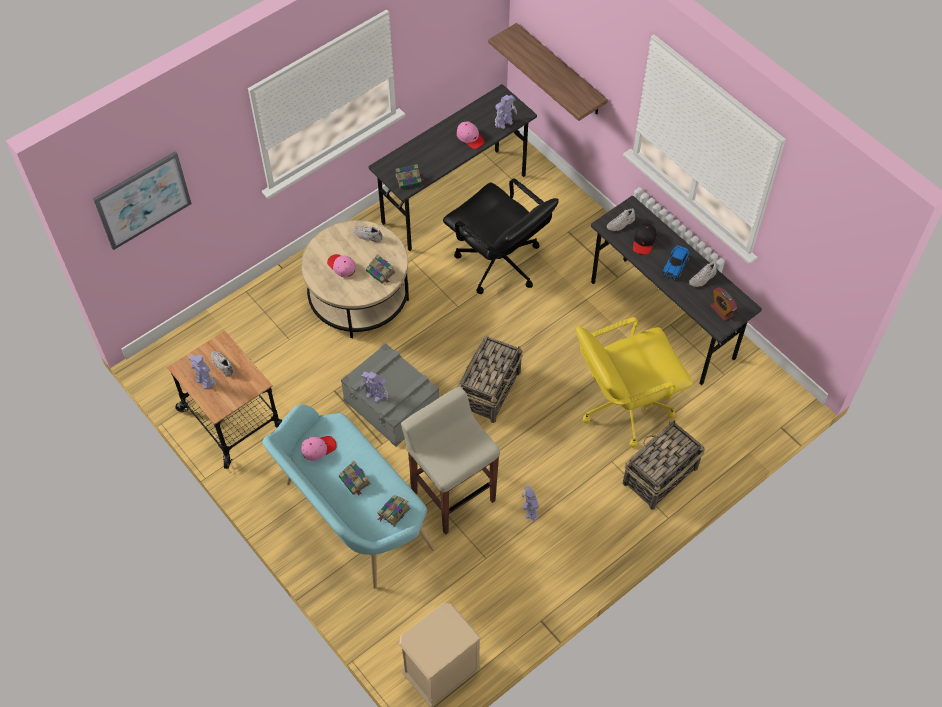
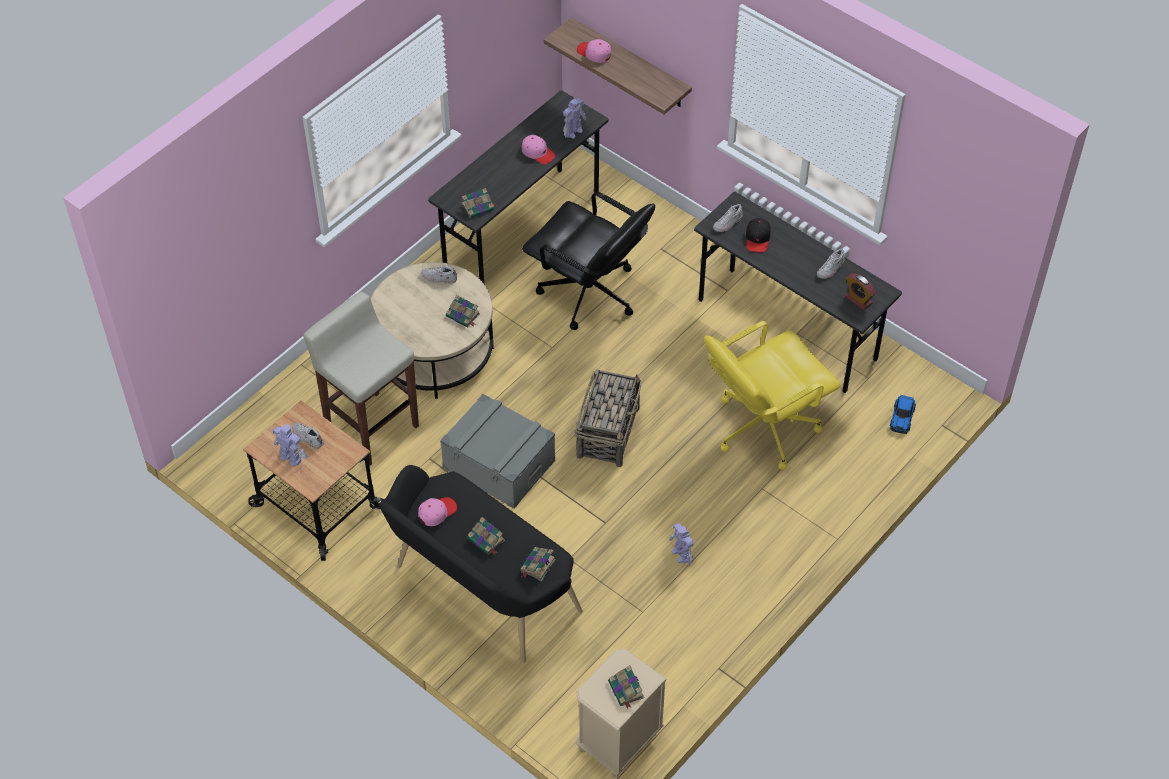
camera: 10 degrees left, 5 degrees down
picture [93,151,192,250] -> none
turquoise bench [263,404,435,588] -> black bench [379,465,583,663]
pink cap [327,254,356,277] -> pink cap moved to [577,39,611,63]
toy robot [360,371,388,402] -> none
beige stool [401,387,500,535] -> beige stool moved to [303,292,419,466]
basket [623,420,705,510] -> none
toy car [662,245,690,280] -> toy car moved to [890,395,916,434]
none -> book [608,665,644,709]

